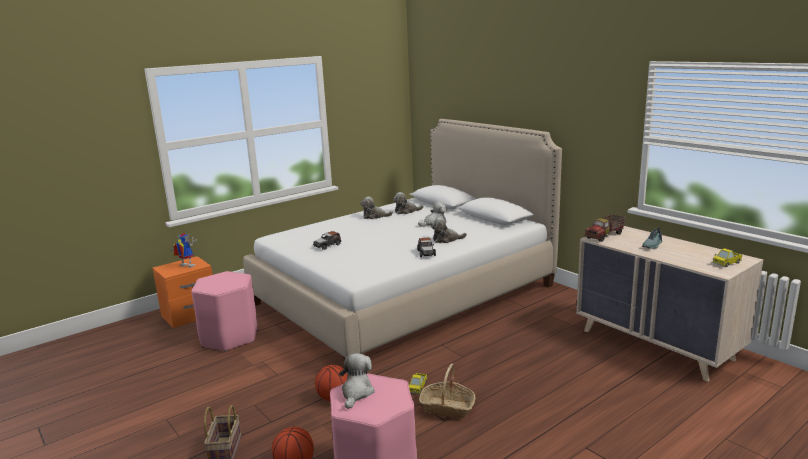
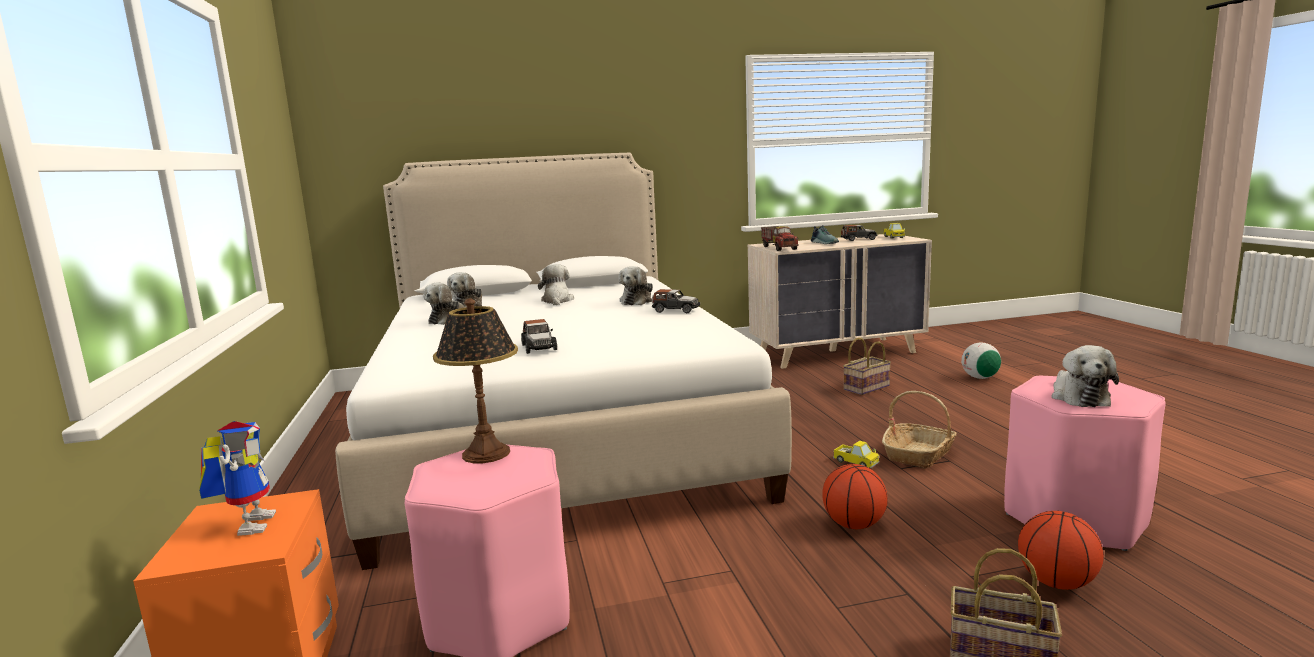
camera: 65 degrees left, 5 degrees down
toy robot [171,234,197,267] -> toy robot turned 120 degrees clockwise [199,421,276,536]
plush toy [339,353,375,409] -> plush toy turned 120 degrees counterclockwise [1052,345,1119,407]
none -> table lamp [433,299,518,463]
none -> toy car [841,225,878,241]
none -> basket [843,337,891,395]
none -> football [961,343,1001,379]

